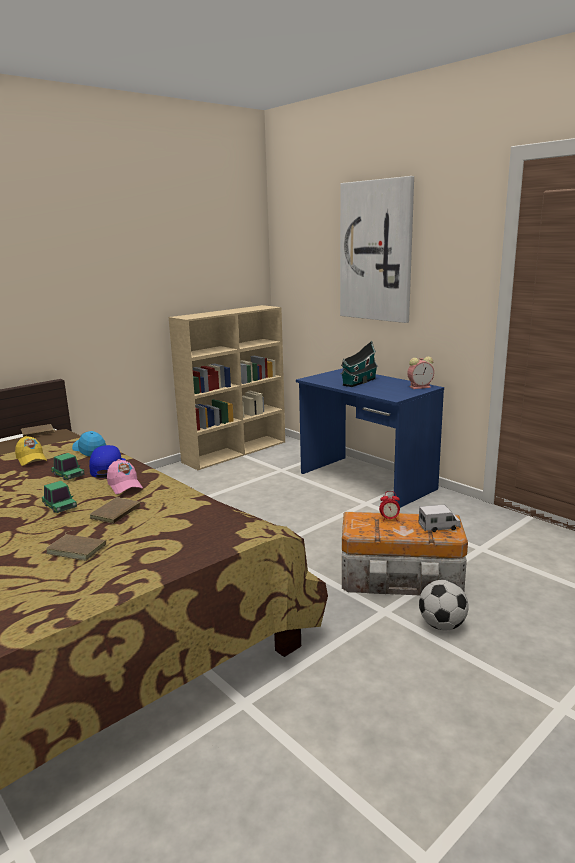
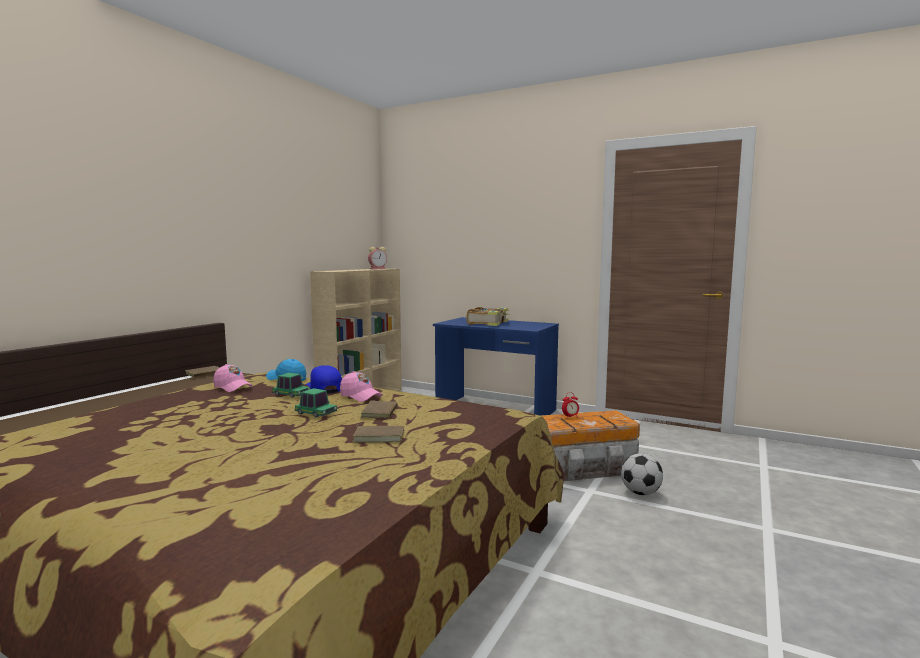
camera: 20 degrees left, 10 degrees down
yellow cap [15,436,47,466] -> pink cap [213,364,253,392]
picture [340,176,414,323] -> none
toy house [341,341,378,387] -> book [467,307,510,326]
alarm clock [407,357,434,389] -> alarm clock moved to [368,247,387,269]
toy truck [419,505,461,532] -> none

